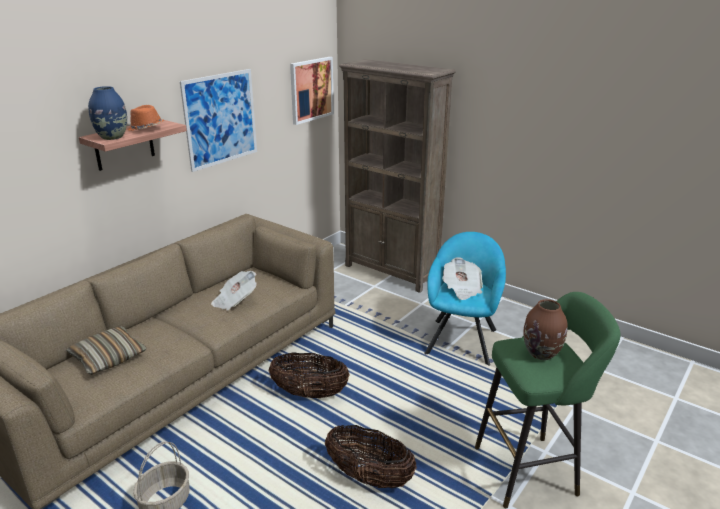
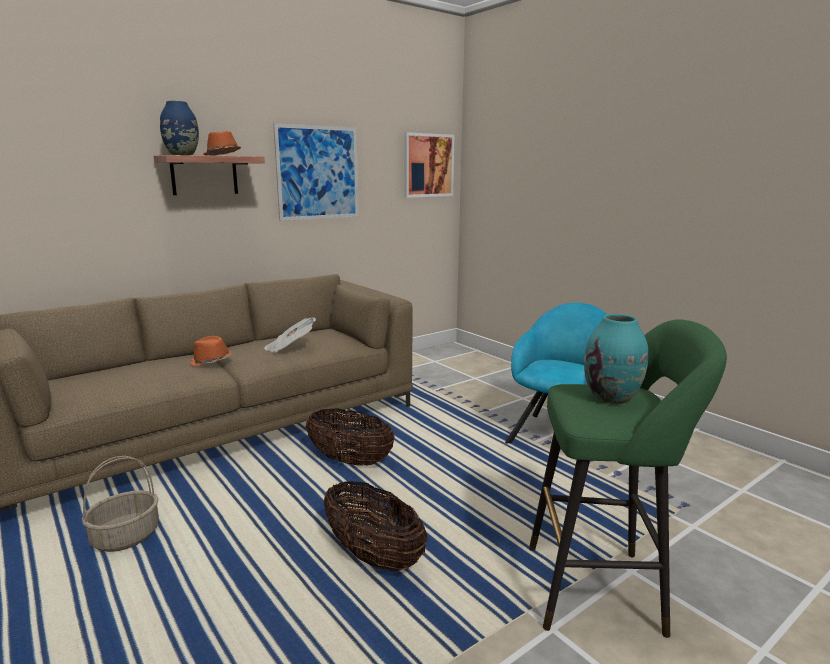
camera: 15 degrees right, 10 degrees down
pillow [66,326,147,375] -> none
brown bookcase [339,59,456,293] -> none
newspaper [442,257,483,300] -> none
brown vase [523,299,568,360] -> turquoise vase [584,314,648,404]
none -> orange hat [190,336,232,366]

